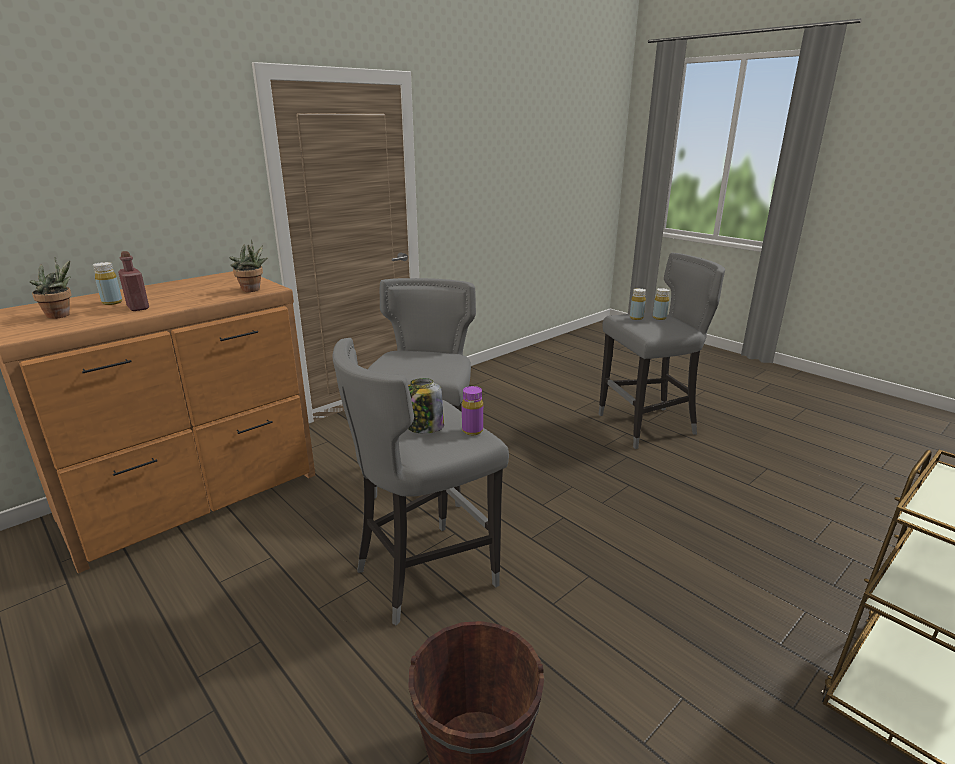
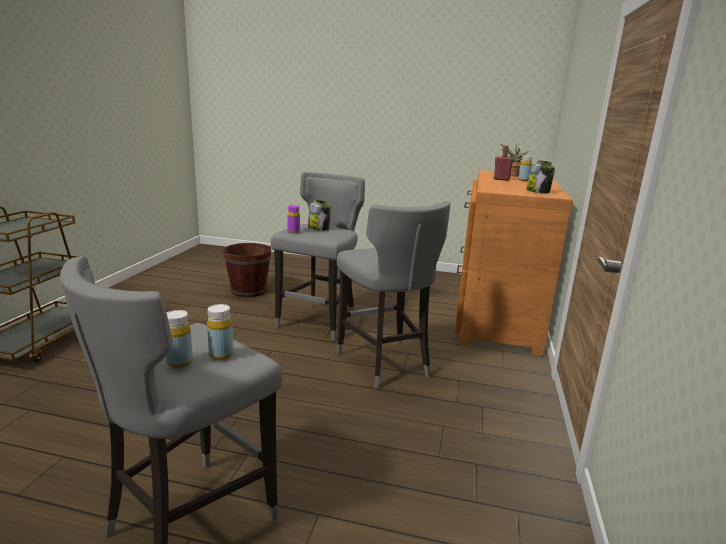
camera: 145 degrees right, 5 degrees down
potted plant [230,239,267,292] -> none
none -> jar [526,160,555,194]

